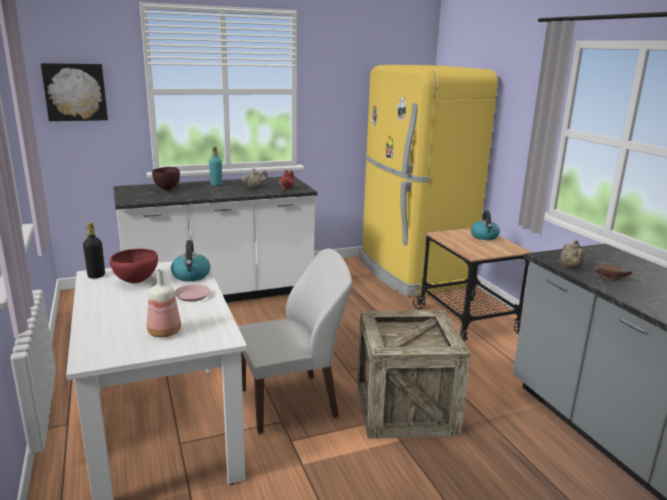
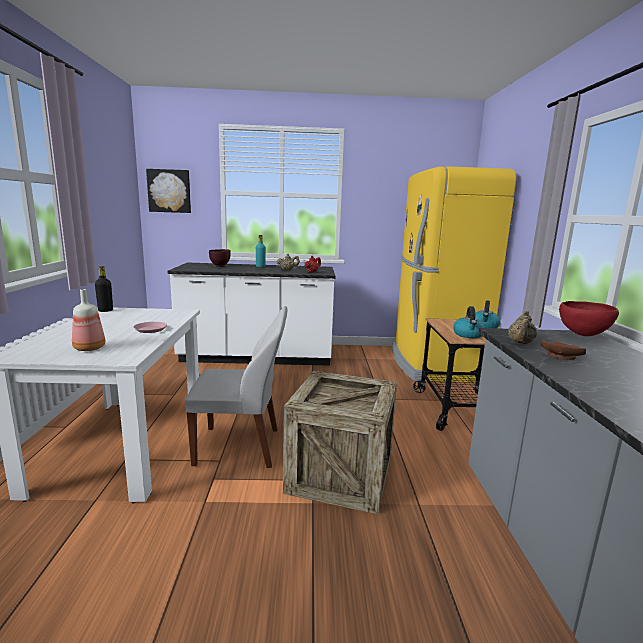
camera: 20 degrees right, 5 degrees down
red bowl [110,249,158,283] -> red bowl moved to [559,301,619,336]
kettle [171,240,210,281] -> kettle moved to [453,306,485,338]

